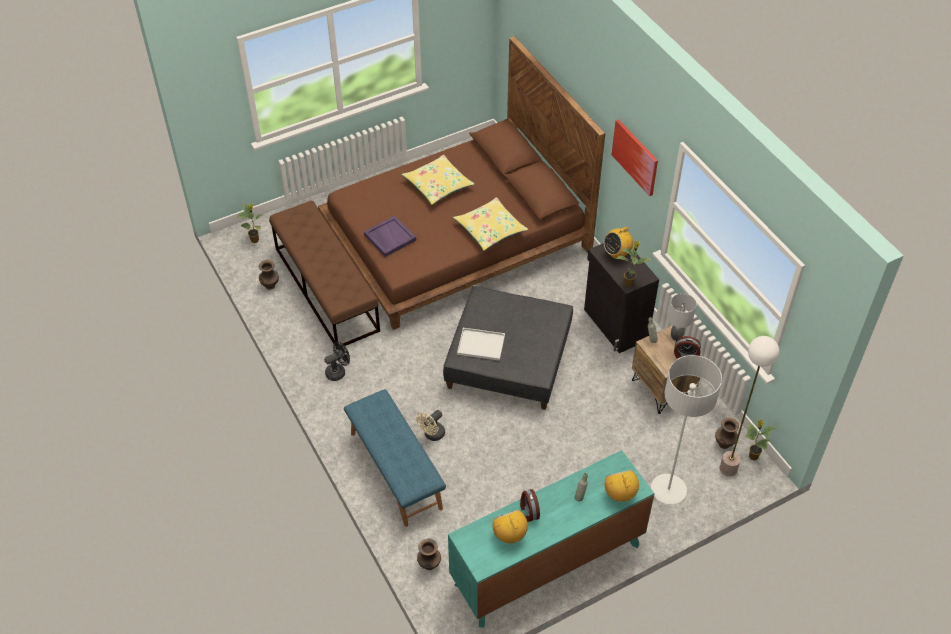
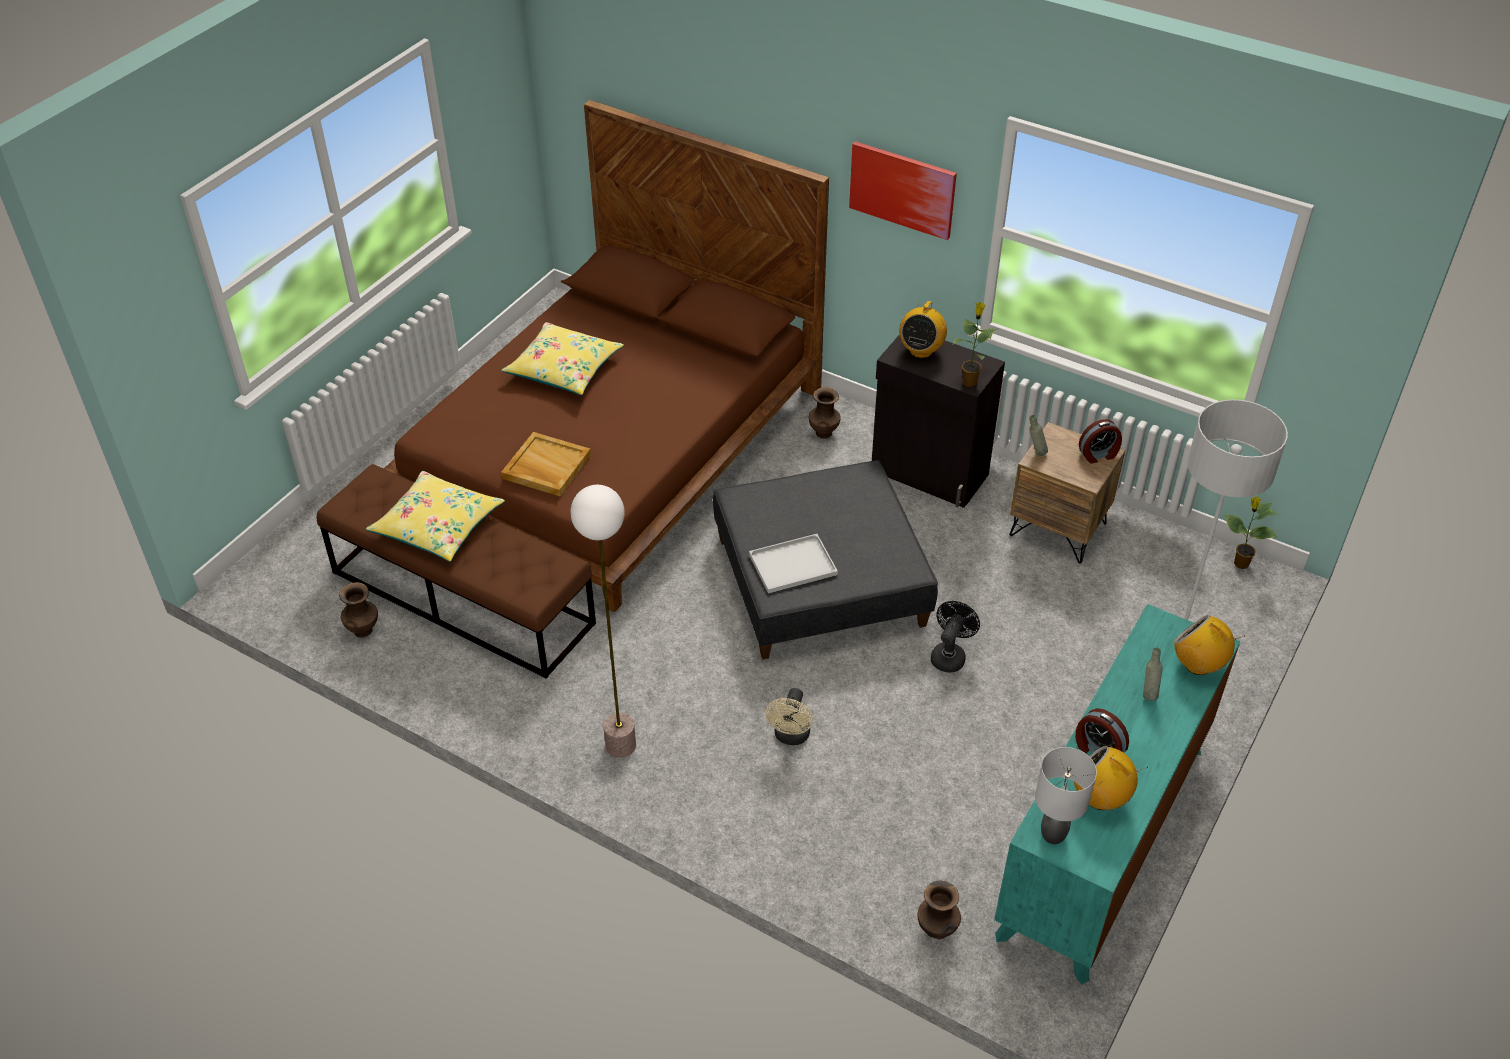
camera: 30 degrees left, 5 degrees down
potted plant [236,203,263,243] -> none
black fan [324,342,350,381] -> black fan moved to [931,601,980,673]
blue bench [344,389,446,527] -> none
purple tray [364,216,416,257] -> beige tray [501,432,591,497]
yellow pillow [453,197,528,251] -> yellow pillow moved to [366,471,505,562]
grey table lamp [668,293,696,341] -> grey table lamp moved to [1035,747,1097,844]
brown vase [715,417,739,449] -> brown vase moved to [809,387,841,439]
floor lamp [720,336,779,476] -> floor lamp moved to [571,485,636,758]

